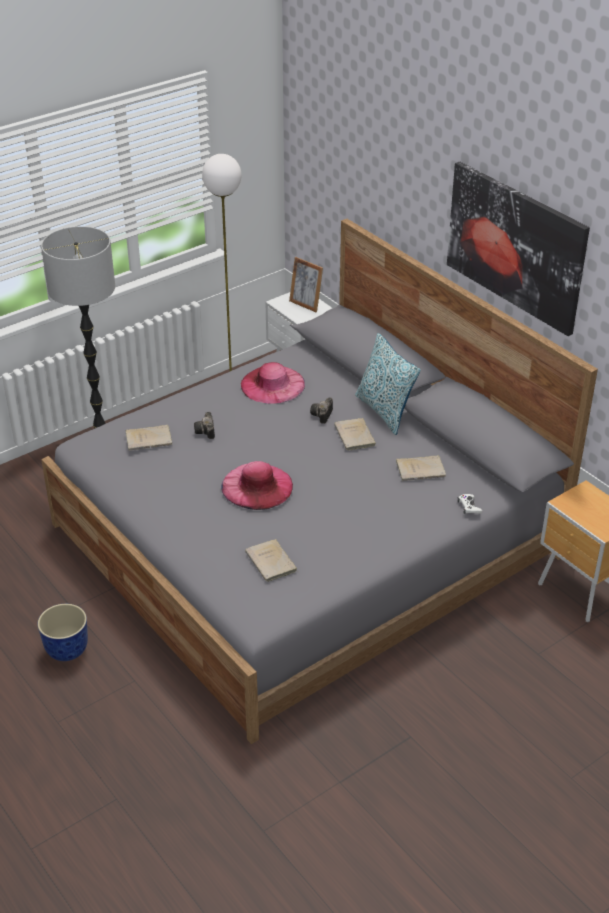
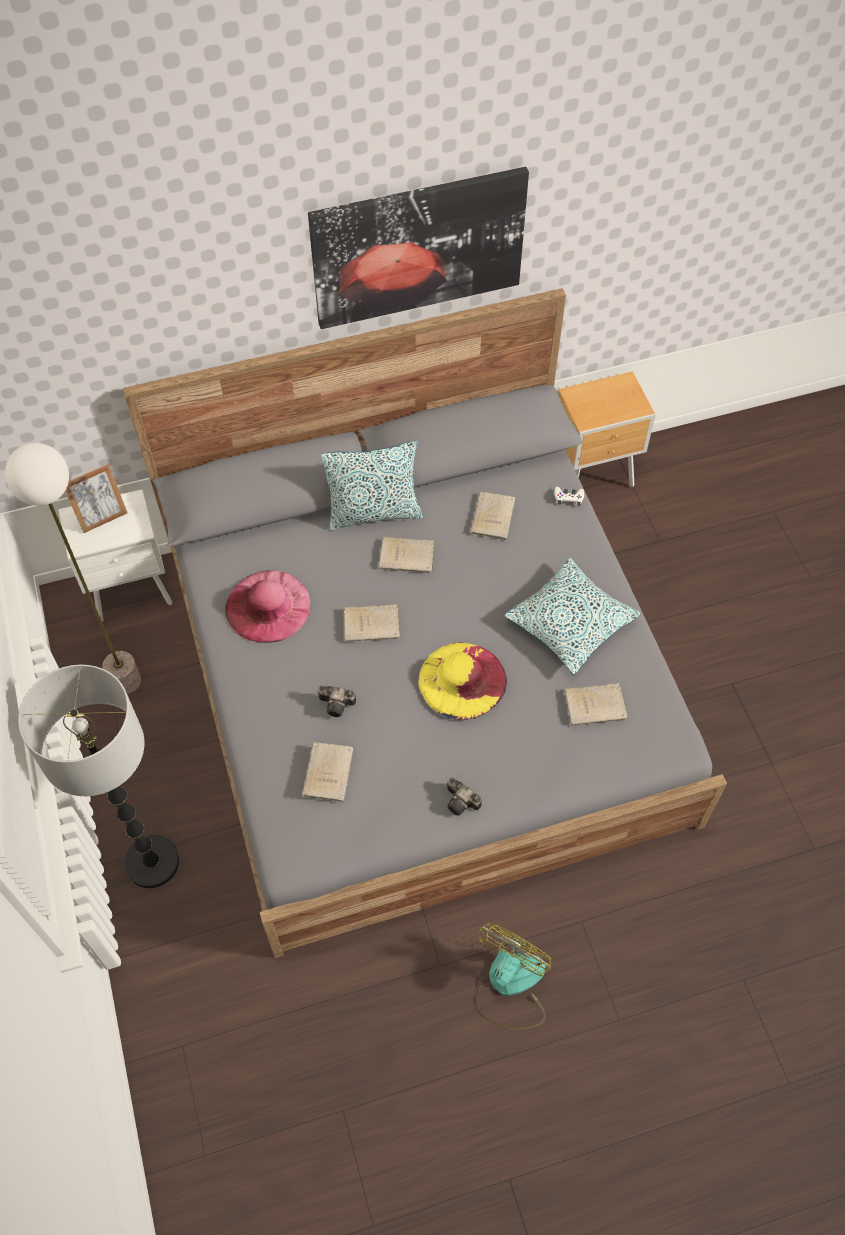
camera: 70 degrees left, 20 degrees up
planter [37,604,88,661] -> fan [476,922,551,1030]
pink hat [221,461,293,510] -> yellow hat [418,643,507,720]
camera [310,398,333,424] -> camera moved to [447,778,482,815]
none -> beige book [344,604,400,642]
none -> pillow [505,557,640,675]

